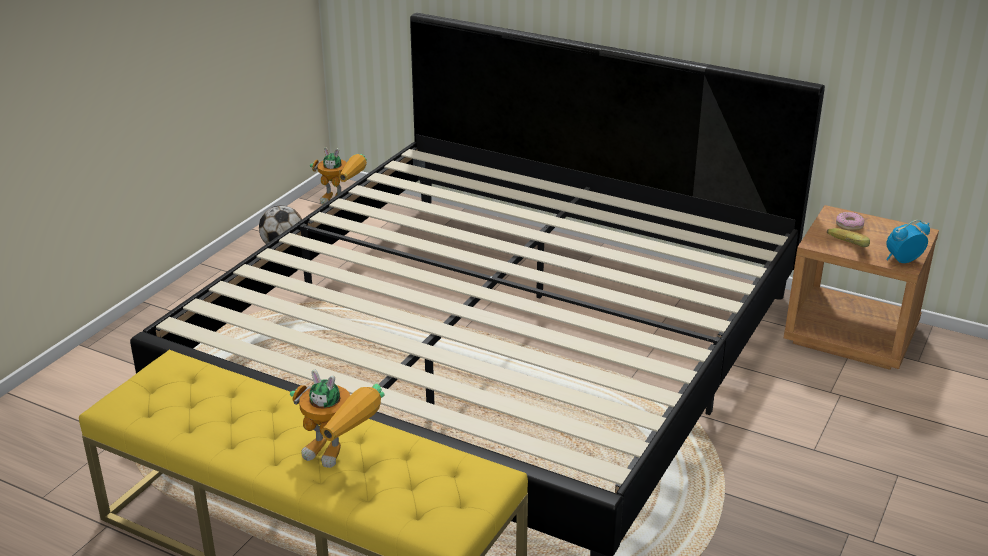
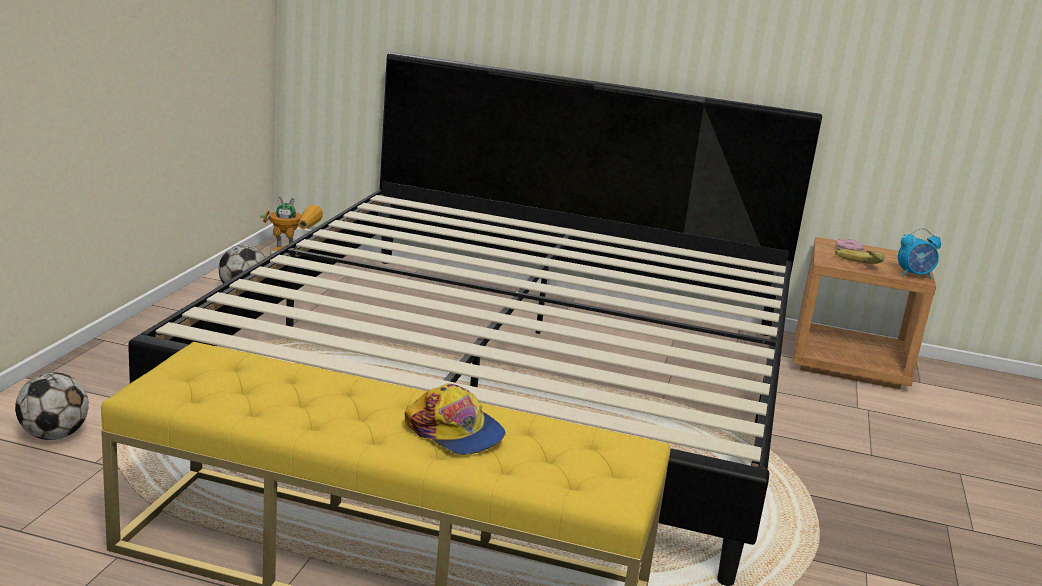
camera: 15 degrees left, 10 degrees down
toy robot [290,369,385,468] -> cap [405,384,506,455]
alarm clock [886,220,930,263] -> alarm clock turned 150 degrees counterclockwise [898,228,941,279]
none -> football [15,372,89,440]

